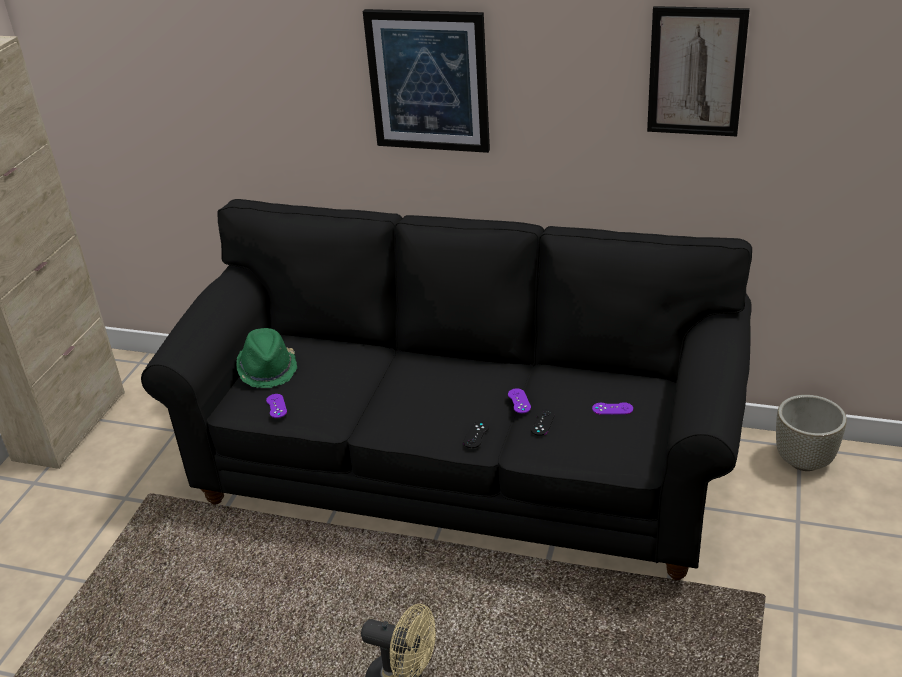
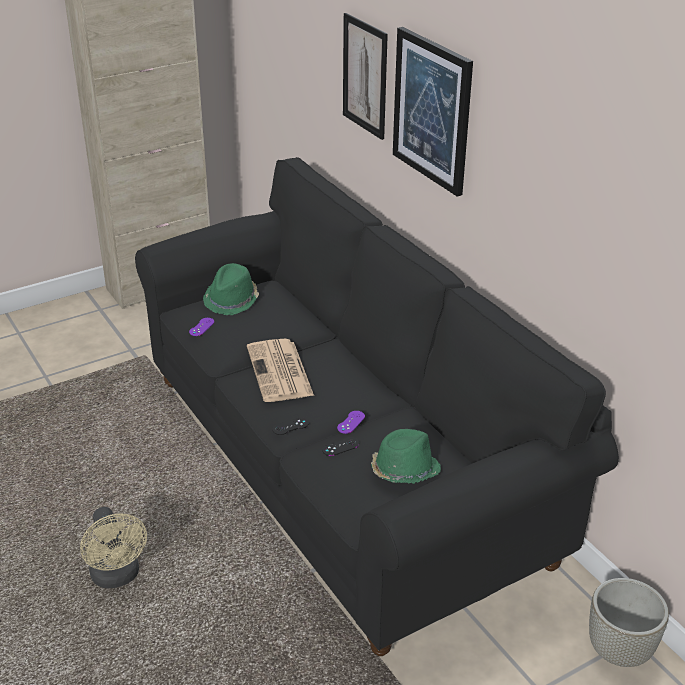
camera: 40 degrees right, 0 degrees up
purple game controller [592,402,633,415] -> green hat [371,429,441,484]
picture [647,6,750,136] -> picture moved to [343,13,388,140]
none -> newspaper [247,339,314,402]

